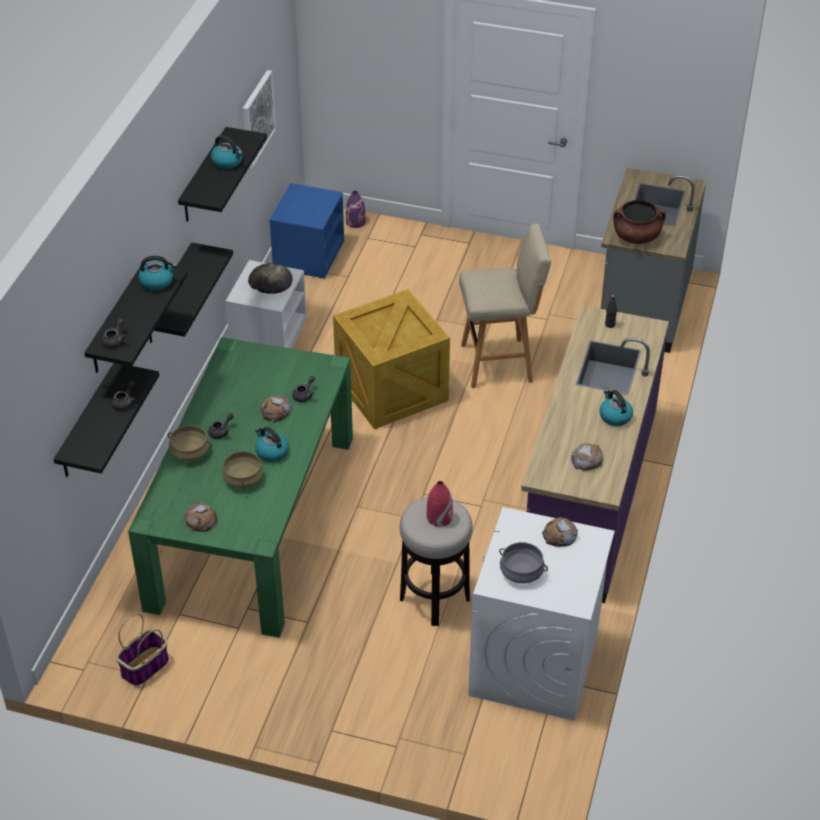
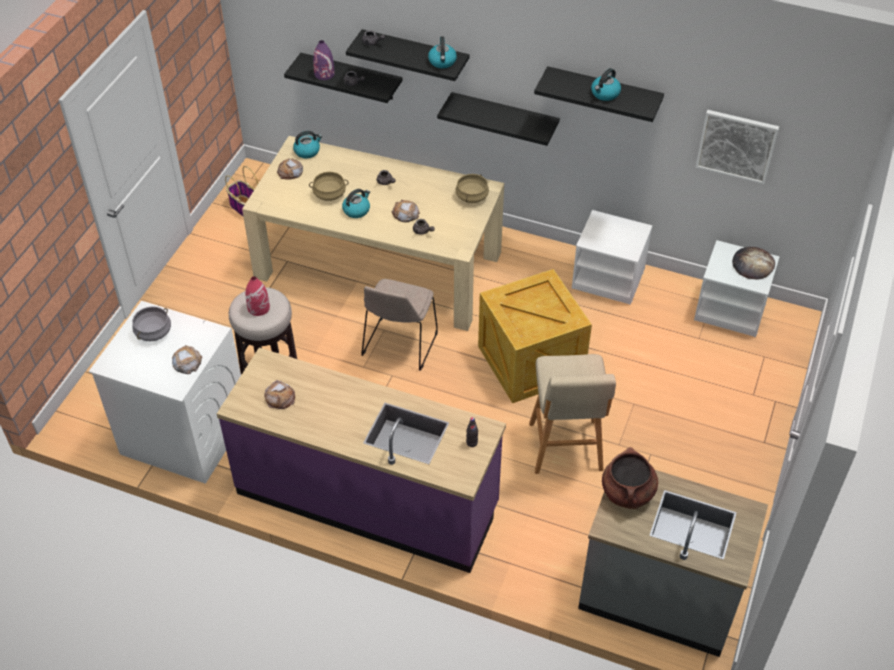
camera: 95 degrees right, 5 degrees up
green dining table [128,337,353,638] -> beige dining table [242,136,504,331]
beige cooking pot [168,425,212,461] -> beige cooking pot moved to [456,174,489,203]
bread [248,263,293,294] -> bread moved to [732,247,775,280]
blue nightstand [269,183,344,279] -> white nightstand [694,240,780,337]
purple vase [346,191,366,228] -> purple vase moved to [313,40,335,80]
kettle [599,390,633,426] -> kettle moved to [293,131,322,158]
none -> beige chair [361,279,438,371]

